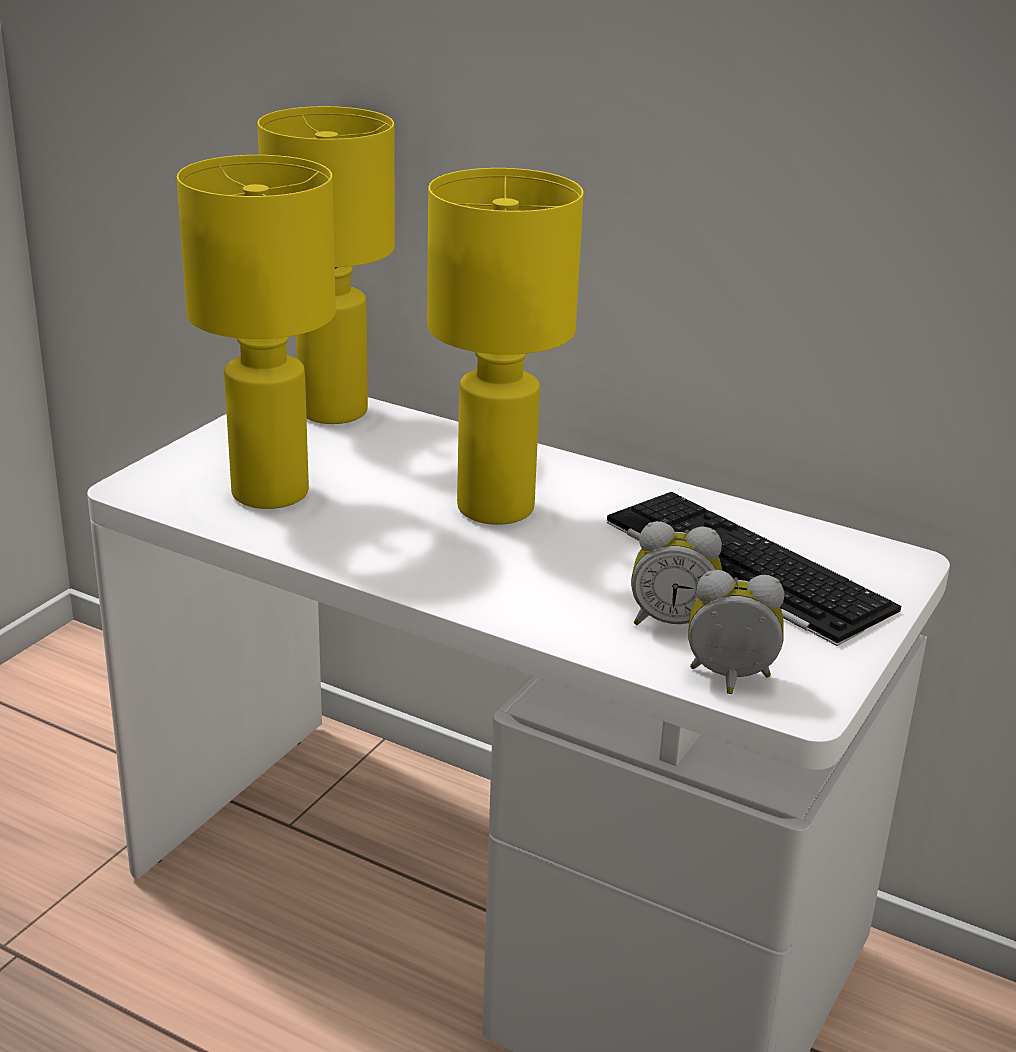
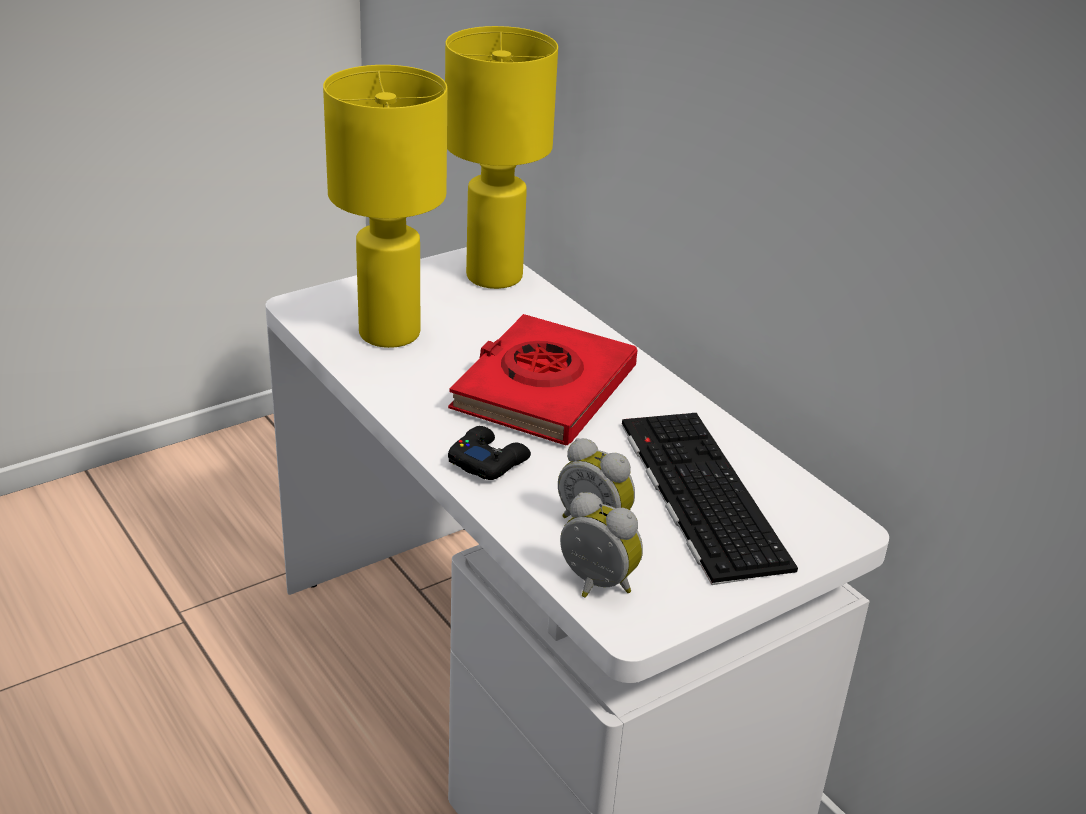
camera: 25 degrees right, 5 degrees up
yellow table lamp [427,168,584,525] -> red book [448,314,637,445]
none -> black game controller [448,426,531,480]

